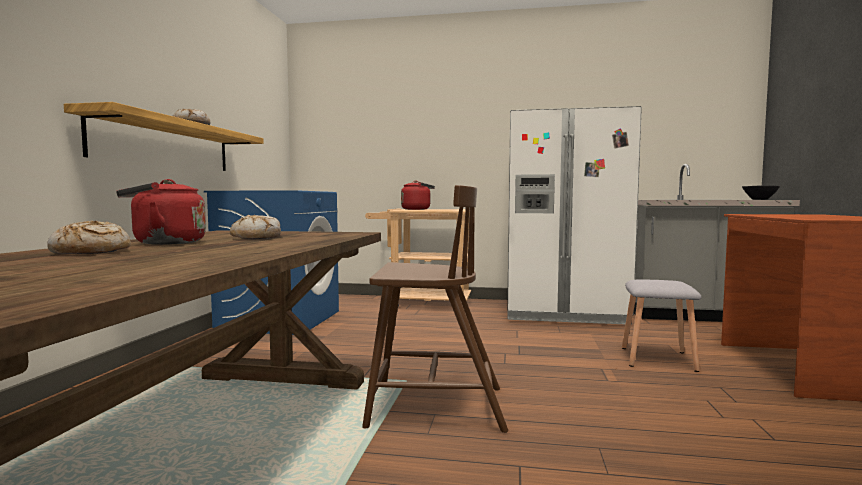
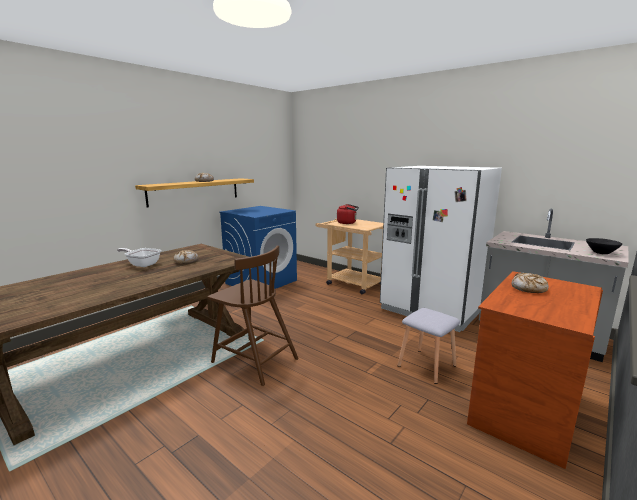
camera: 30 degrees right, 10 degrees up
bread [47,220,131,254] -> bread moved to [512,273,549,293]
red kettle [116,179,206,245] -> frying pan [117,248,161,267]

